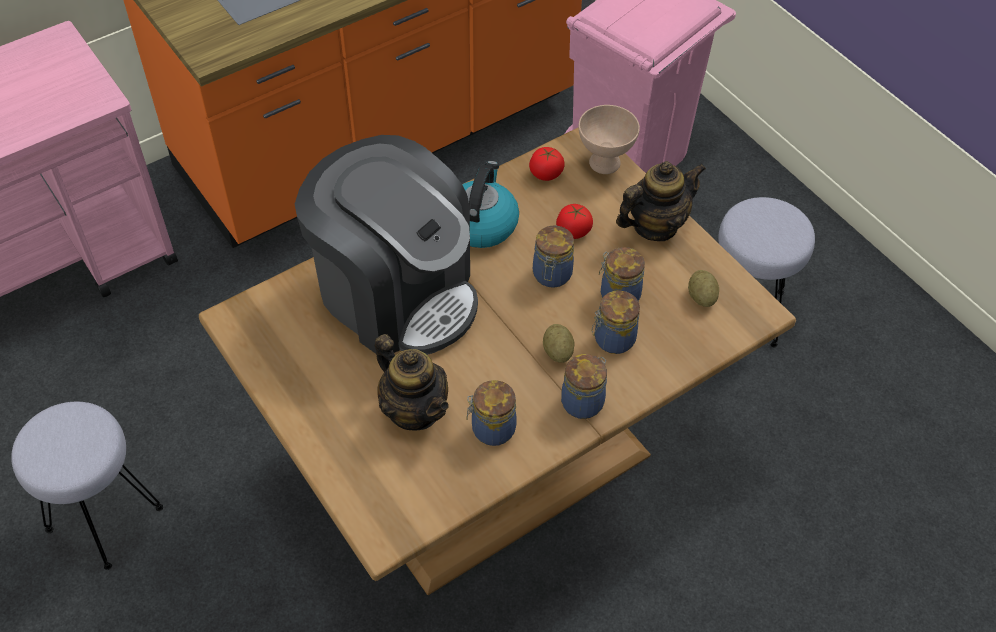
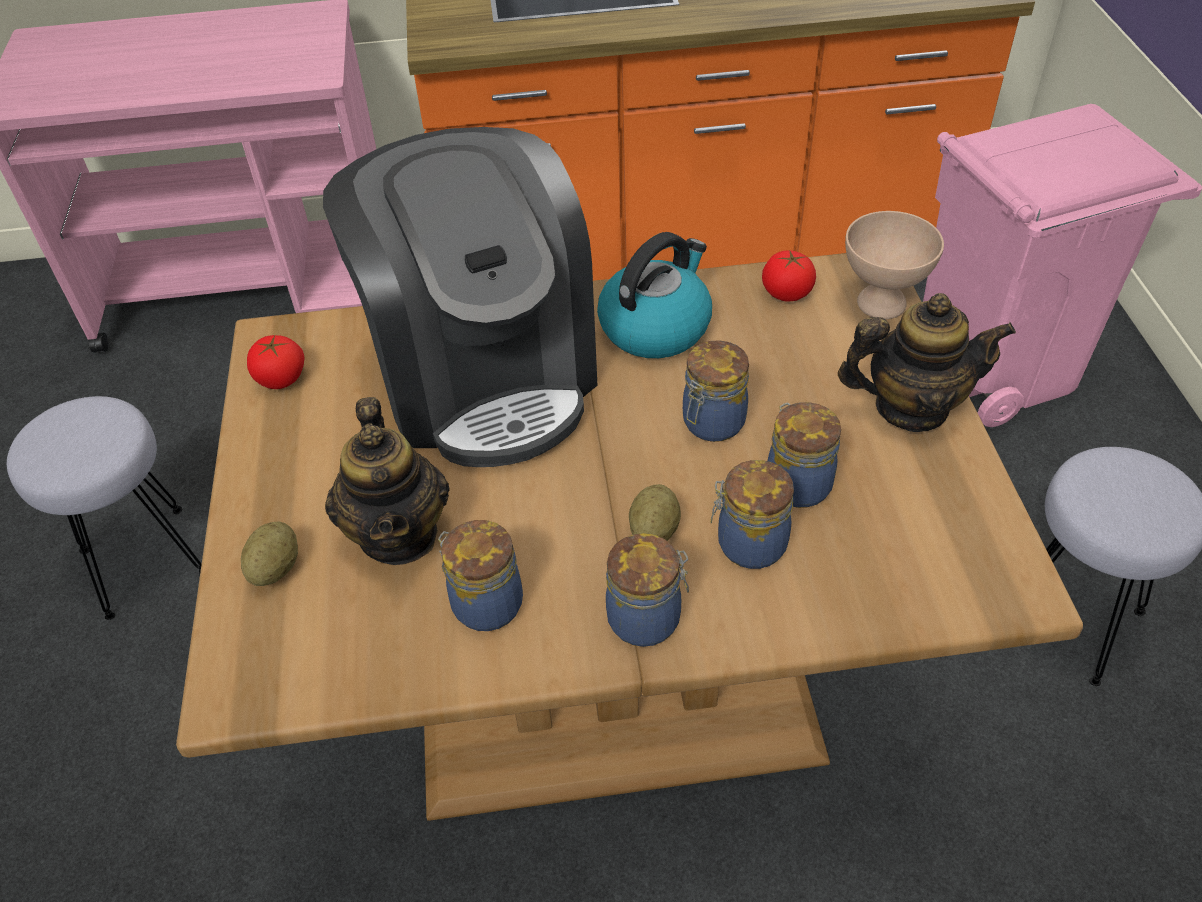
camera: 30 degrees right, 5 degrees down
tomato [556,204,593,239] -> tomato moved to [247,335,305,389]
potato [688,270,719,307] -> potato moved to [241,521,298,586]

